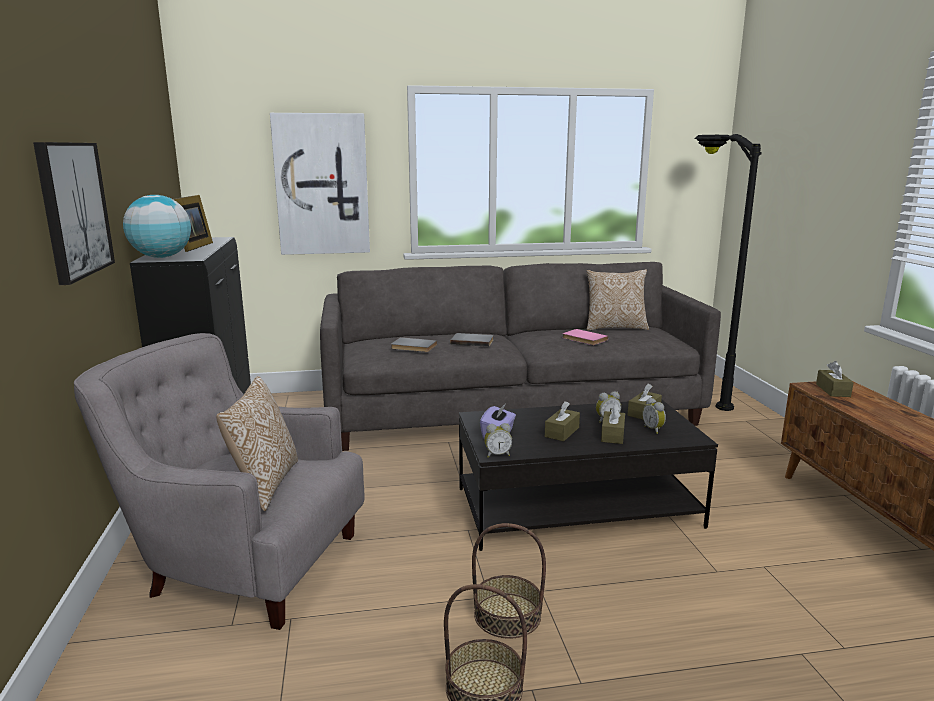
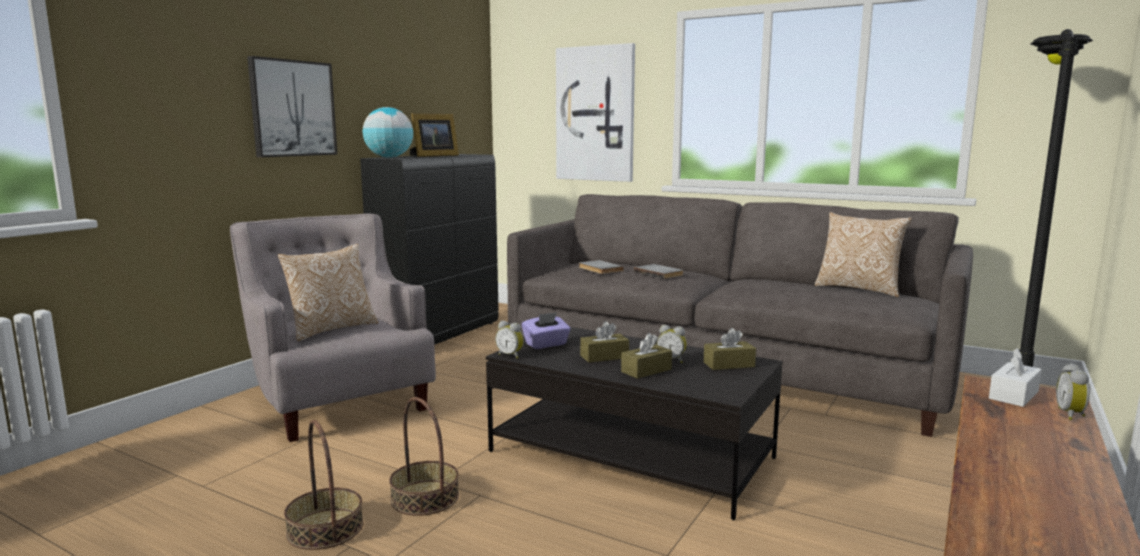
camera: 40 degrees right, 5 degrees down
pink book [563,329,608,345] -> none
alarm clock [642,398,666,434] -> alarm clock moved to [1056,363,1090,420]
brown tissue box [816,361,854,397] -> white tissue box [989,348,1042,407]

